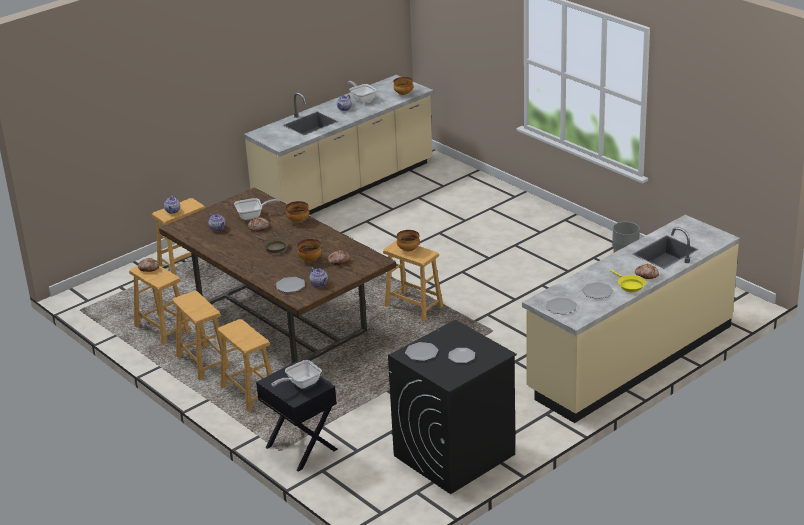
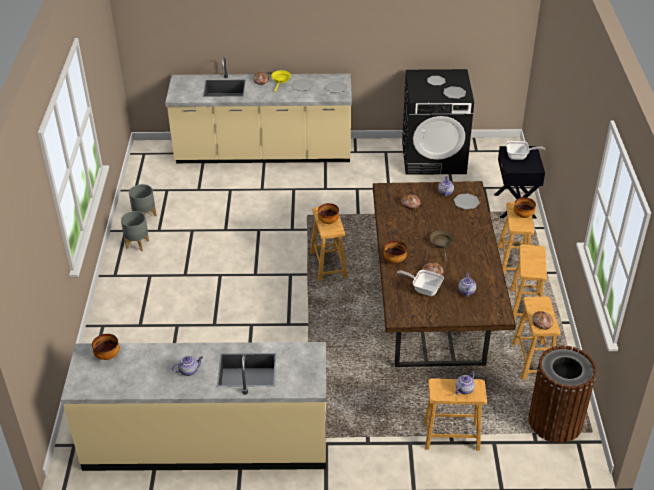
camera: 140 degrees left, 10 degrees up
bowl [297,239,322,262] -> bowl moved to [514,197,536,218]
frying pan [348,81,377,103] -> none
none -> grey planter [121,211,149,251]
none -> brown trash can [528,346,597,443]

